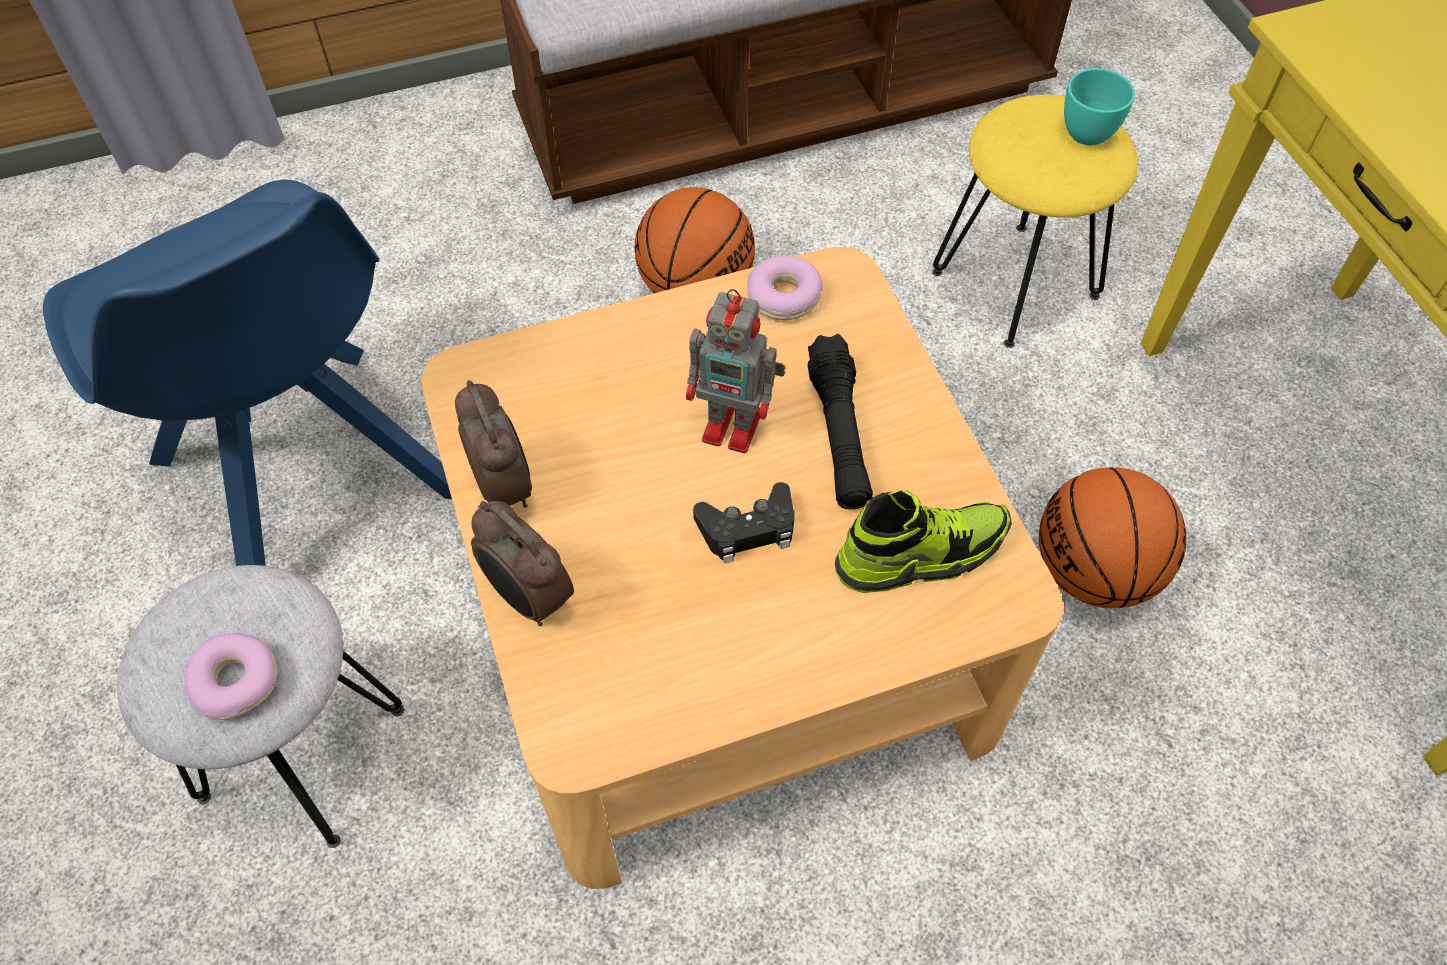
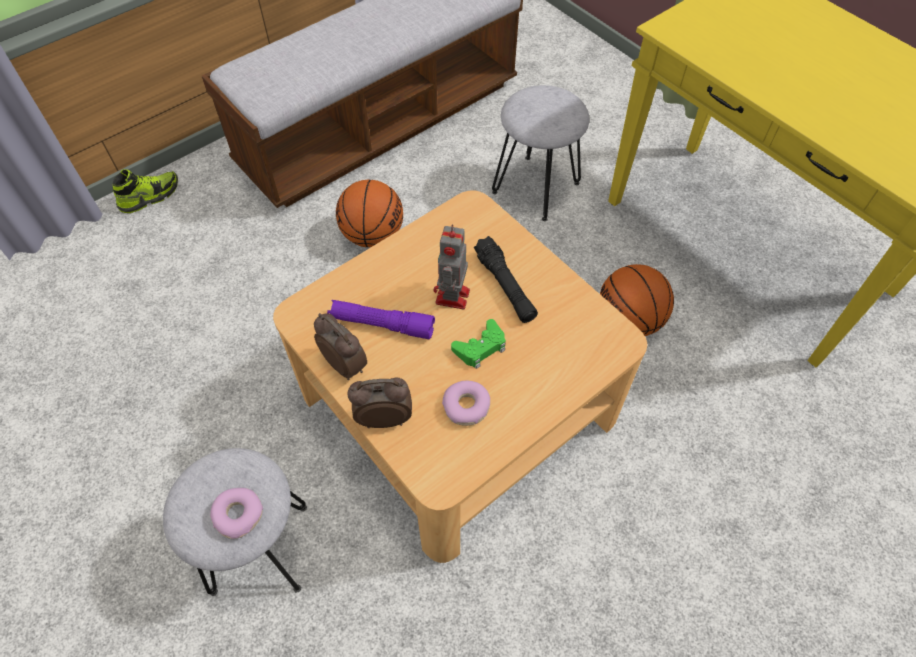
camera: 20 degrees left, 0 degrees up
blue chair [43,179,452,566] -> none
alarm clock [471,501,574,626] -> alarm clock turned 150 degrees clockwise [347,377,412,428]
toy robot [686,289,786,453] -> toy robot turned 105 degrees clockwise [433,224,470,310]
black game controller [693,482,795,564] -> green game controller [451,319,506,369]
donut [748,255,823,320] -> donut moved to [442,381,490,426]
shoe [835,490,1012,593] -> shoe moved to [112,169,178,213]
yellow stool [932,95,1138,348] -> grey stool [492,85,589,221]
turquoise cup [1064,68,1135,145] -> none
none -> purple flashlight [327,300,435,339]

